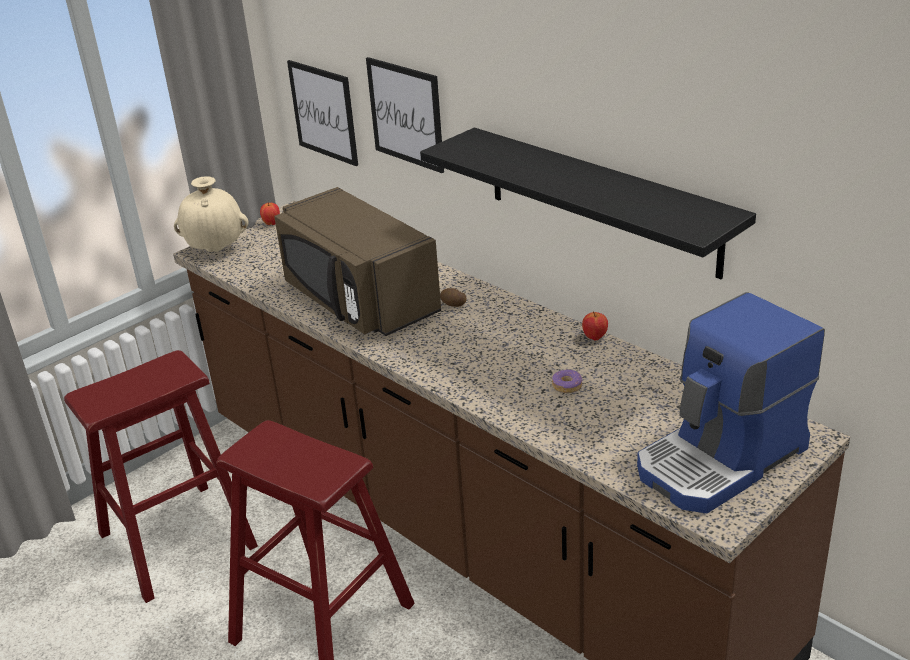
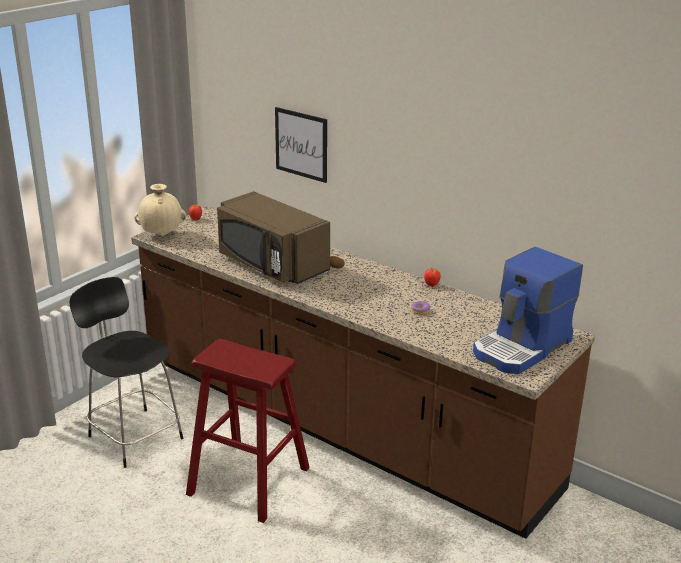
camera: 10 degrees left, 5 degrees down
red stool [64,350,258,603] -> black chair [69,277,183,468]
picture [287,60,358,166] -> none
black shelf [420,128,756,279] -> none

